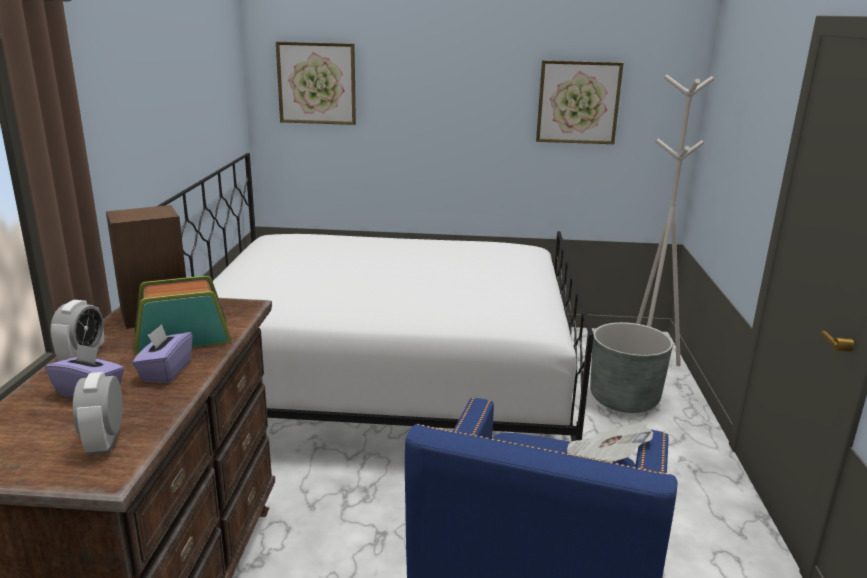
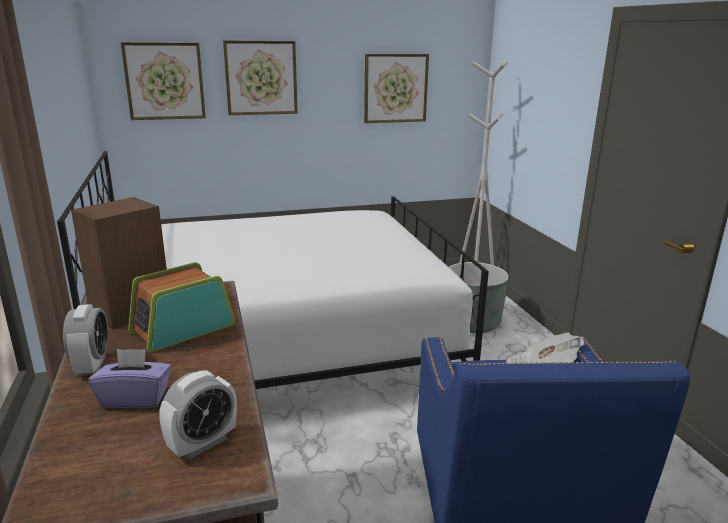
camera: 20 degrees left, 0 degrees up
alarm clock [73,372,123,454] -> alarm clock turned 105 degrees counterclockwise [159,371,237,459]
purple tissue box [132,324,193,383] -> none
none -> picture [223,40,298,115]

